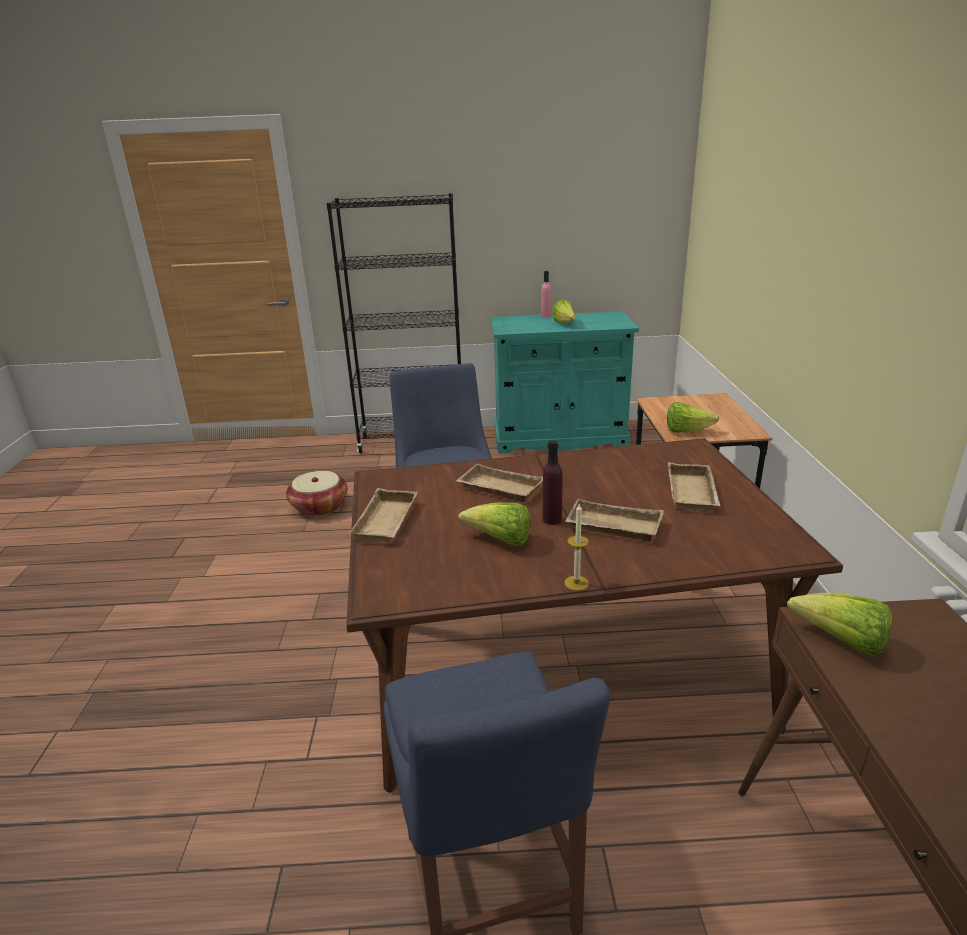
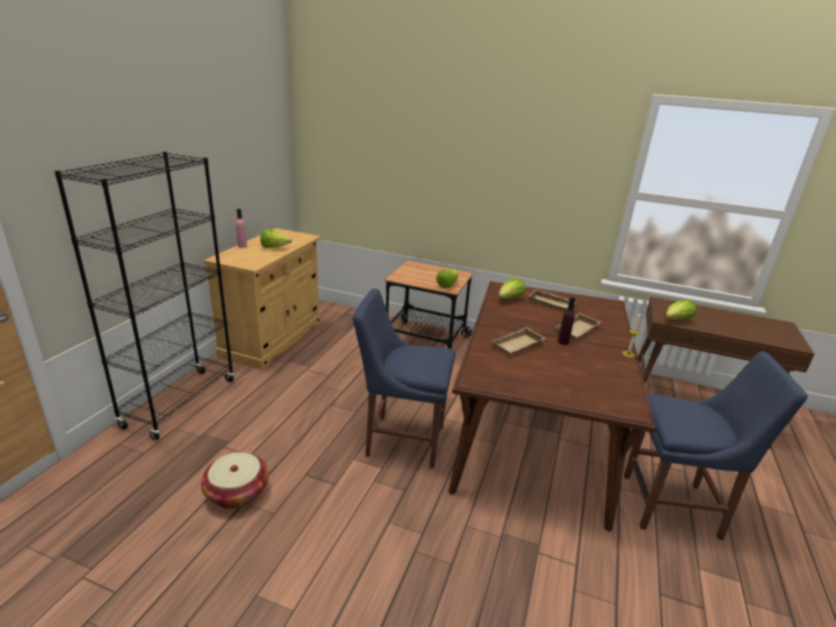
camera: 70 degrees left, 0 degrees up
beige tray [349,488,418,542] -> none
lettuce [458,502,531,546] -> lettuce moved to [499,278,526,299]
turquoise cabinet [491,311,639,454] -> beige cabinet [204,228,321,370]

